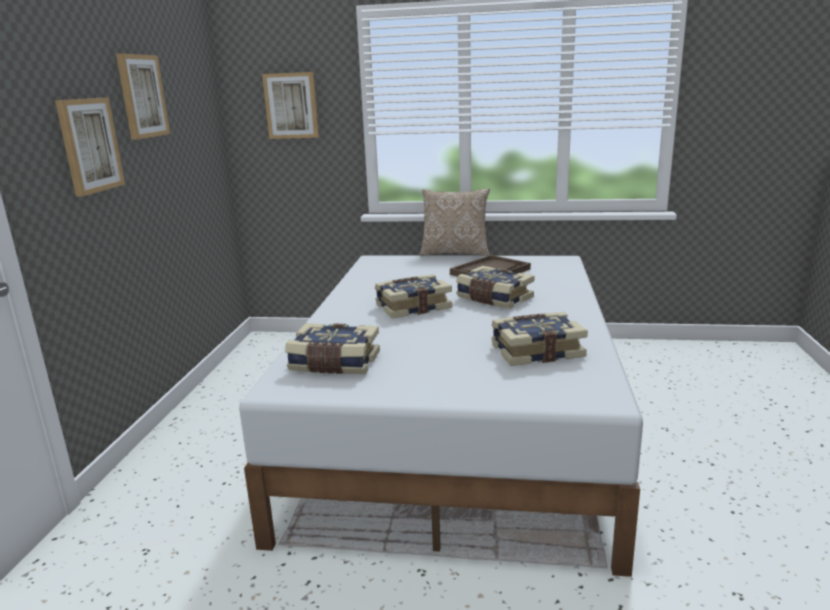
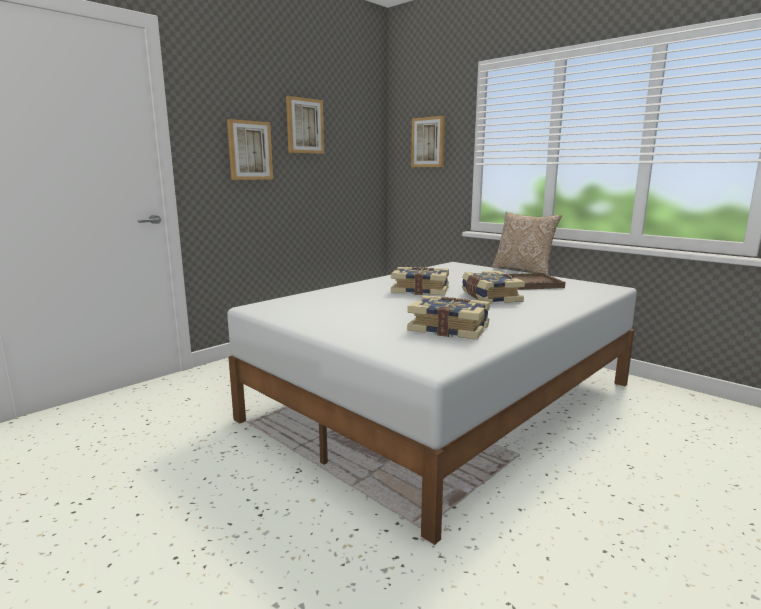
camera: 35 degrees right, 5 degrees down
book [285,323,380,374] -> none

